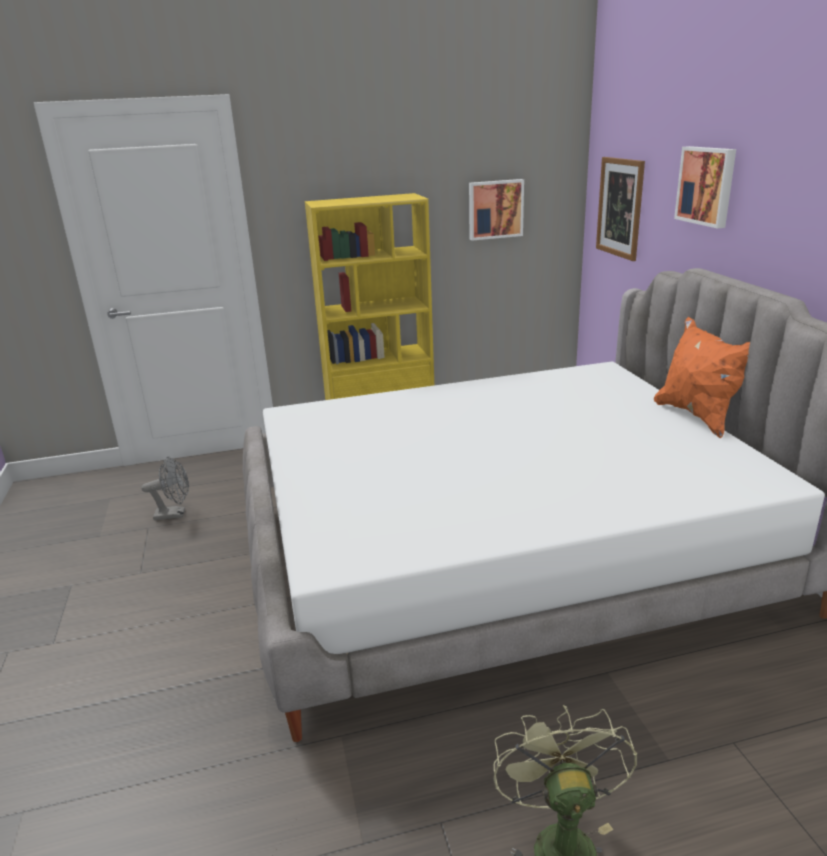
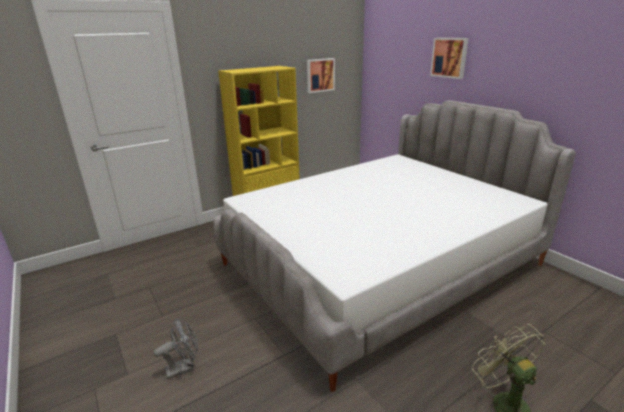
camera: 20 degrees left, 0 degrees up
grey fan [141,457,189,520] -> grey fan moved to [154,318,198,379]
picture [596,157,645,261] -> none
orange pillow [654,317,750,438] -> none

